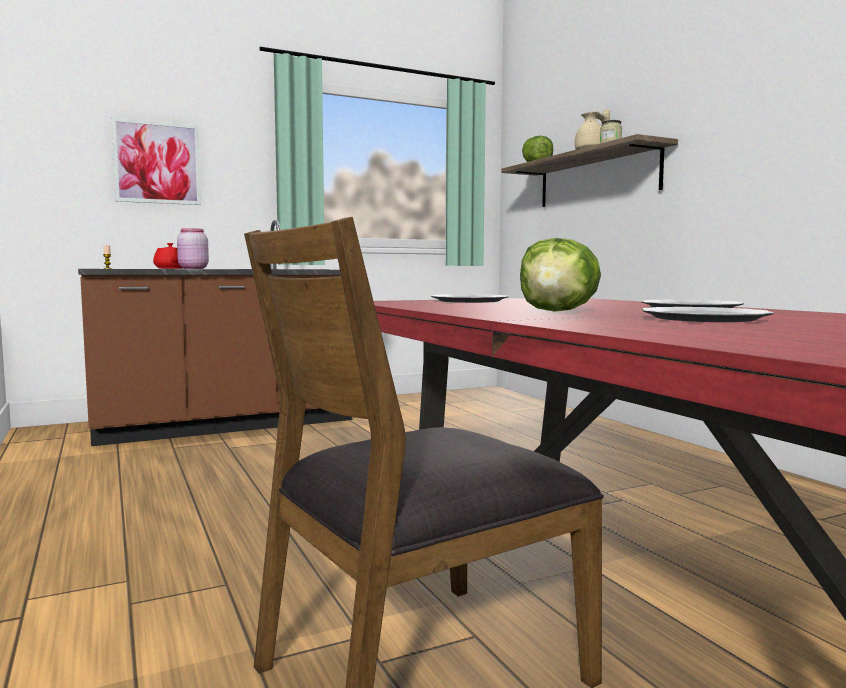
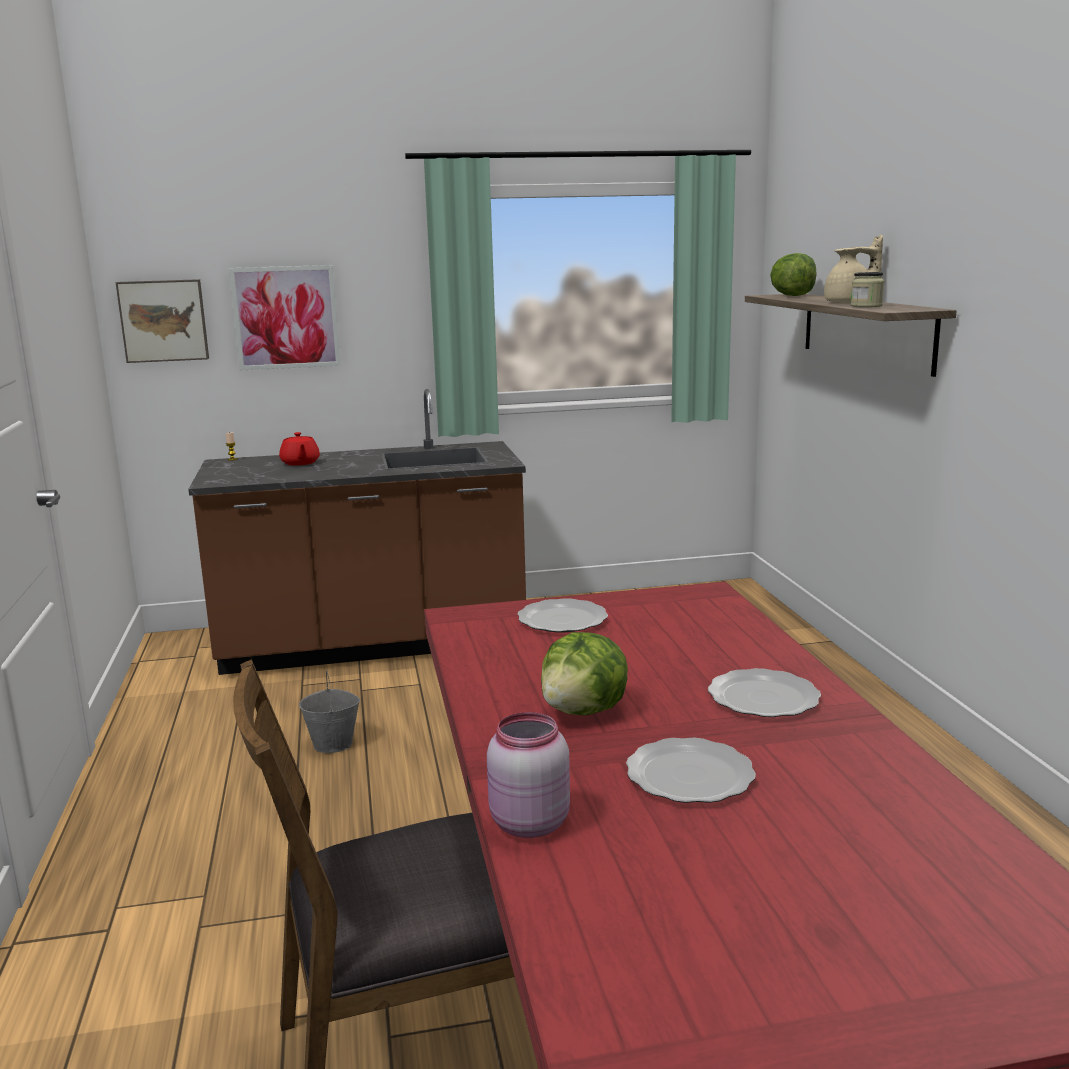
camera: 15 degrees right, 10 degrees up
pink jar [177,228,209,269] -> pink jar moved to [487,712,570,838]
none -> picture [116,279,209,363]
none -> grey bucket [299,670,361,753]

